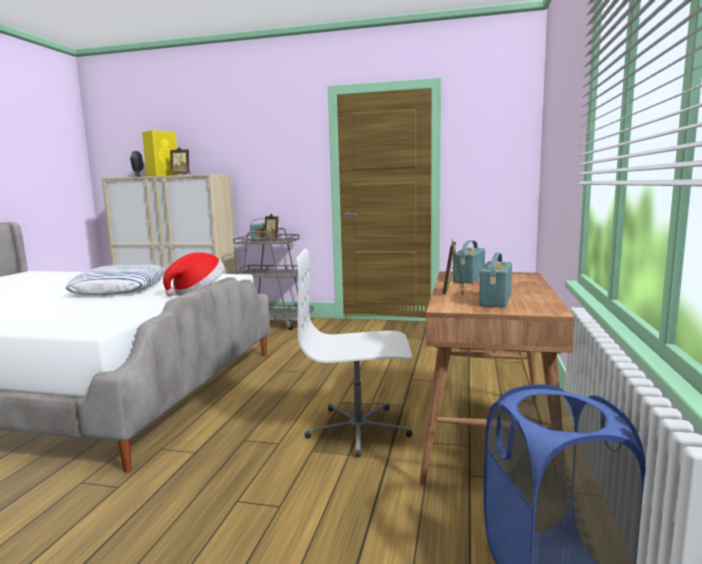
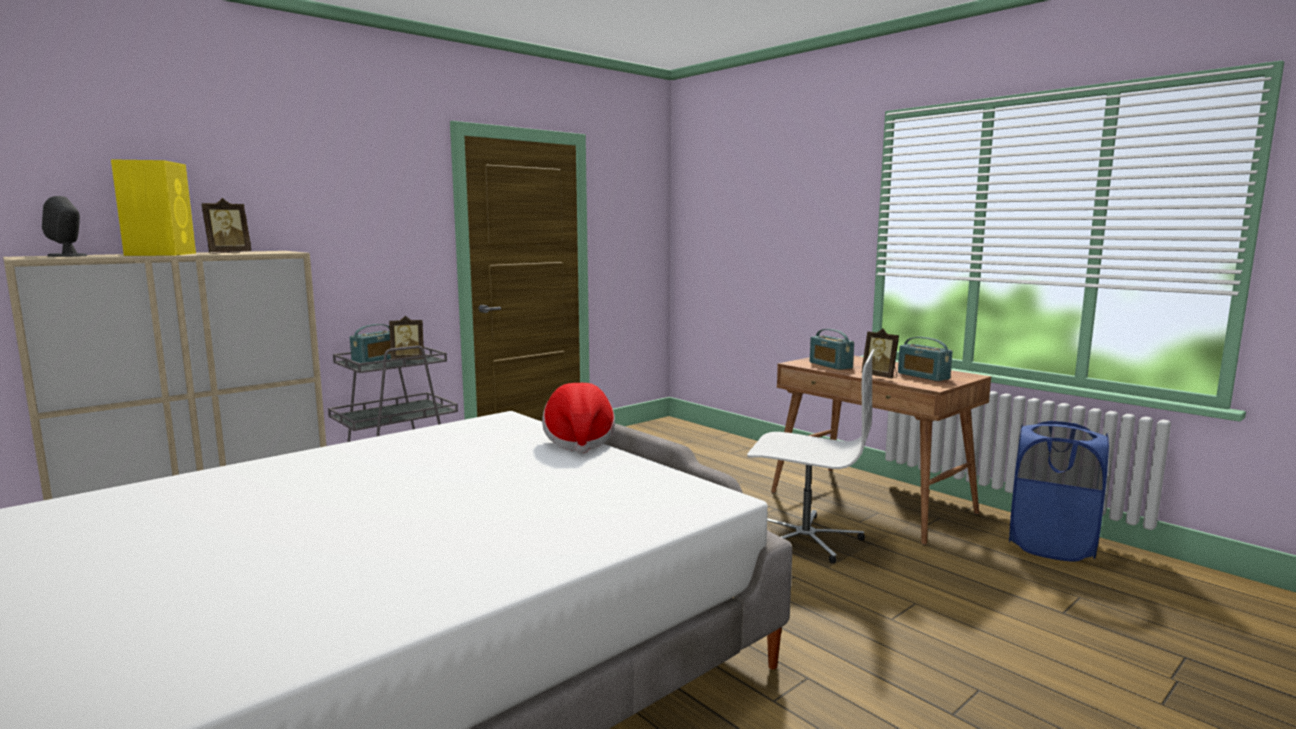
camera: 55 degrees left, 0 degrees up
pillow [66,264,165,295] -> none
white office chair [296,248,412,457] -> white office chair turned 105 degrees counterclockwise [747,349,875,563]

